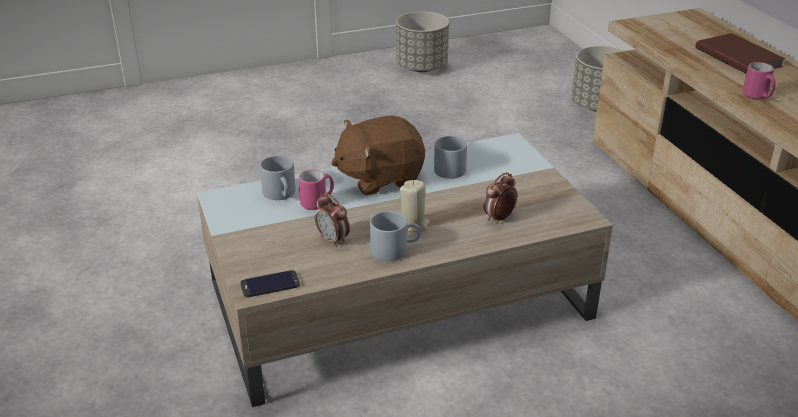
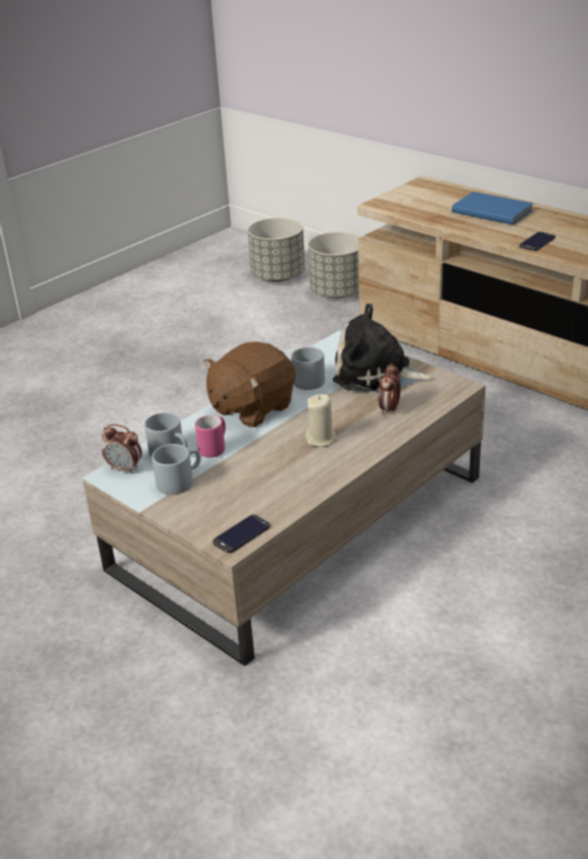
camera: 25 degrees left, 0 degrees up
alarm clock [315,193,350,247] -> alarm clock moved to [102,424,142,474]
grey mug [370,211,421,261] -> grey mug moved to [152,444,201,495]
grey planter [396,12,449,72] -> grey planter moved to [248,218,305,282]
brown book [696,33,785,74] -> blue book [452,192,534,225]
pink mug [742,62,776,100] -> phone [519,232,555,251]
none -> plush toy [333,303,436,393]

